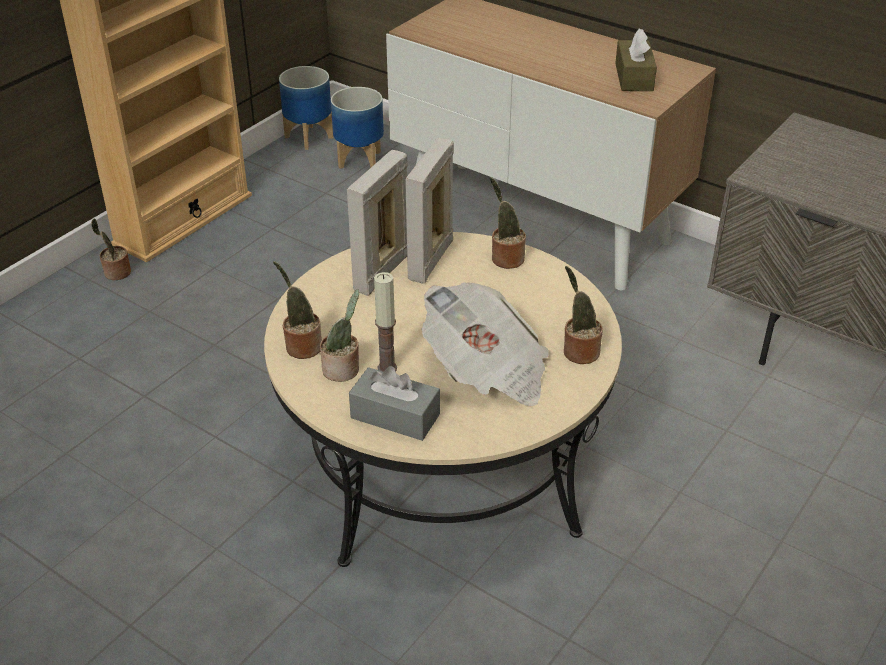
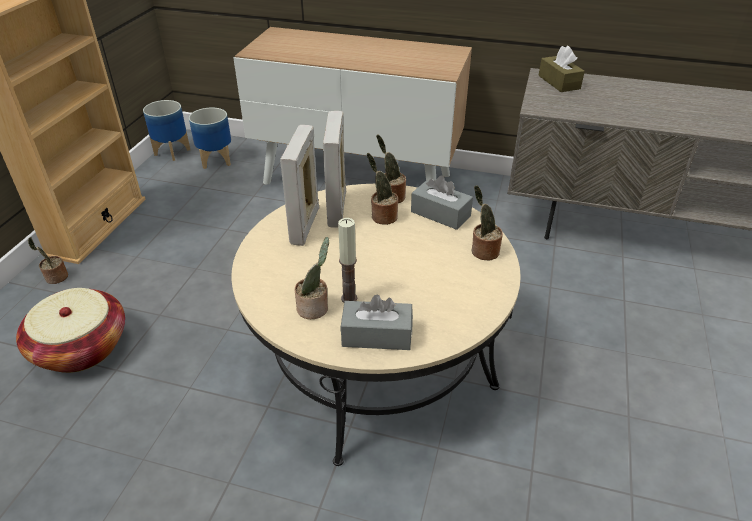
camera: 20 degrees left, 0 degrees up
potted plant [273,261,322,359] -> potted plant moved to [367,153,398,225]
newspaper [421,282,549,406] -> none
brown tissue box [615,29,657,91] -> brown tissue box moved to [538,46,585,92]
none -> basket [16,288,125,373]
none -> grey tissue box [411,175,473,230]

